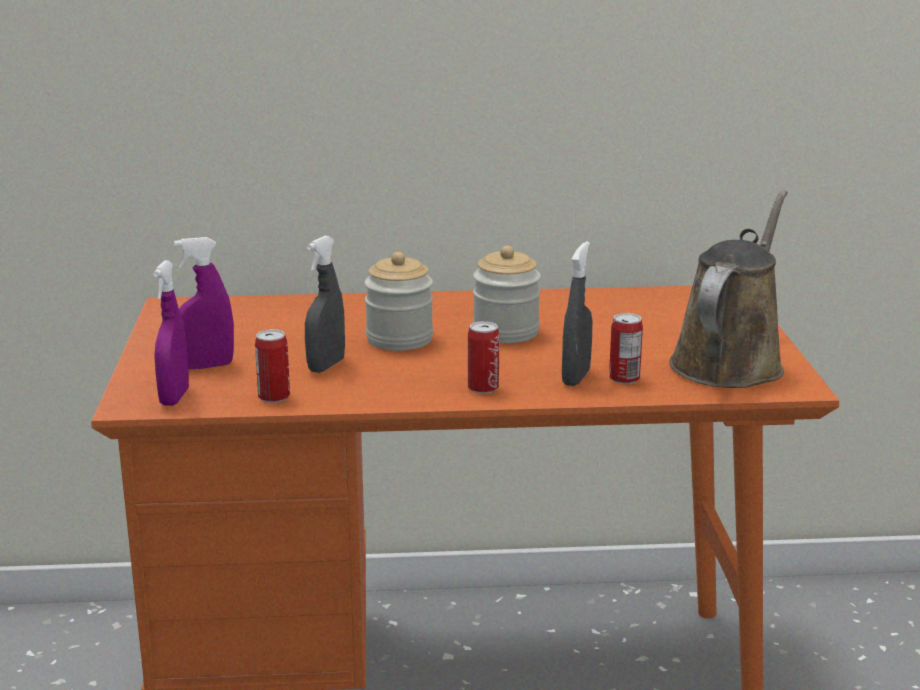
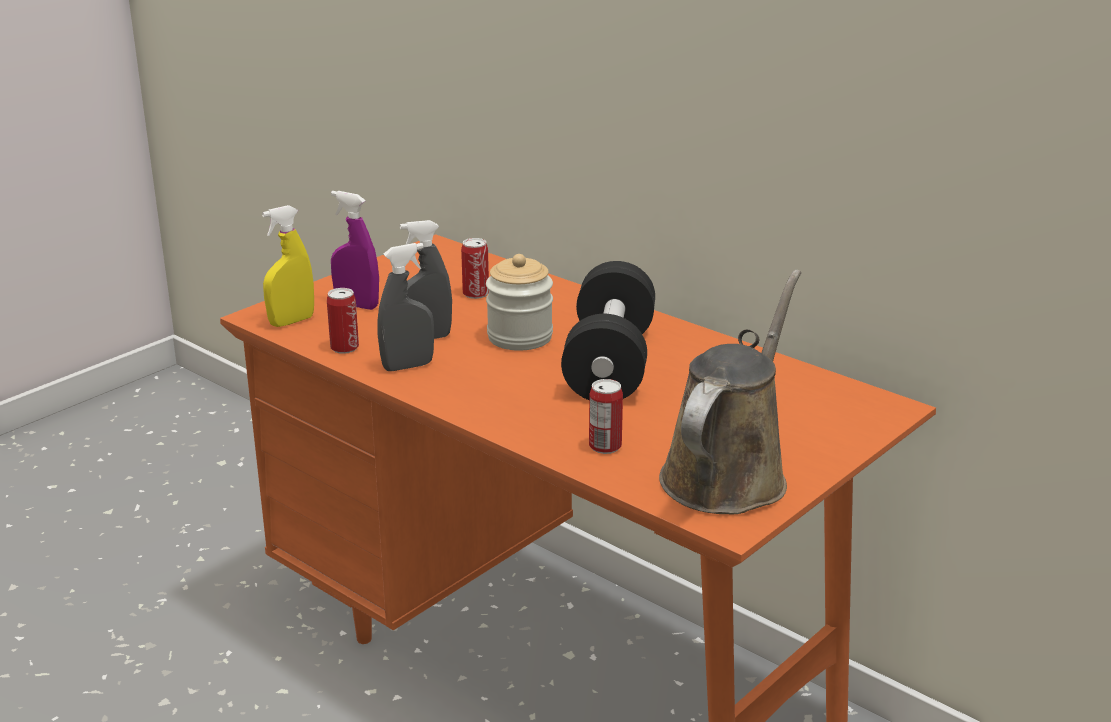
camera: 45 degrees right, 5 degrees up
purple spray bottle [153,260,189,406] -> yellow spray bottle [262,205,314,327]
can [468,321,500,394] -> can moved to [461,238,489,299]
jar [473,246,541,343] -> black dumbbell [561,261,655,400]
grey spray bottle [562,241,592,386] -> grey spray bottle moved to [377,243,434,371]
brown watering can [669,190,788,388] -> brown watering can turned 45 degrees counterclockwise [659,270,801,514]

